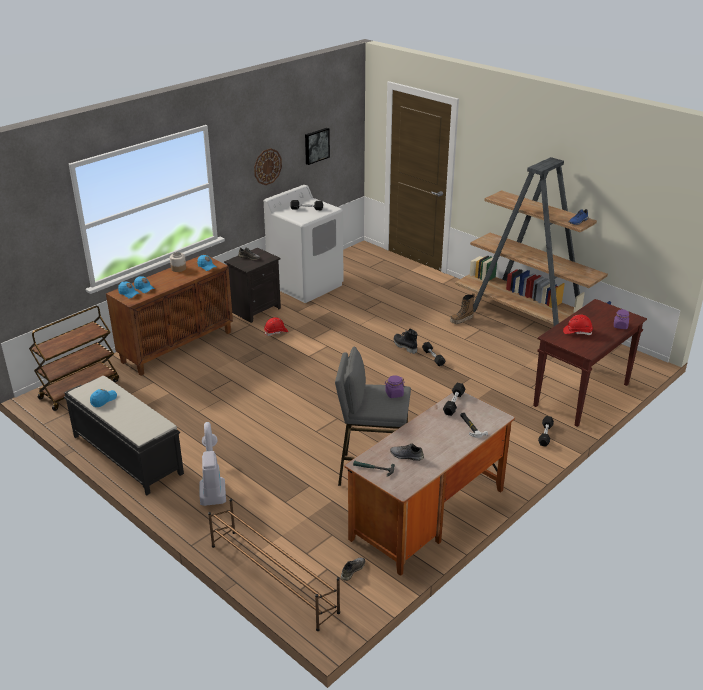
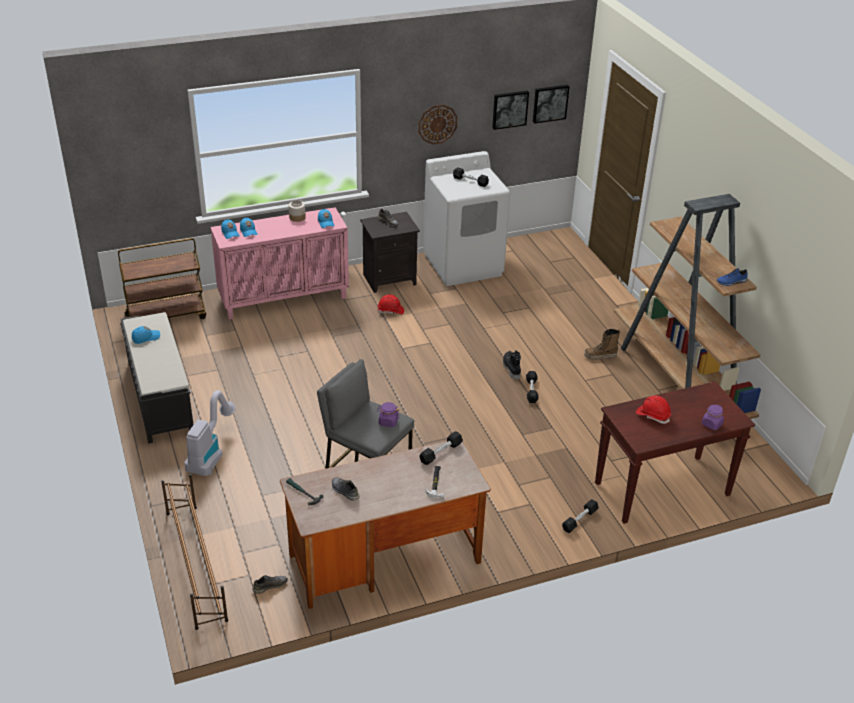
camera: 25 degrees right, 5 degrees up
brown cabinet [106,254,233,376] -> pink cabinet [211,207,349,320]
none -> picture [533,85,570,124]

